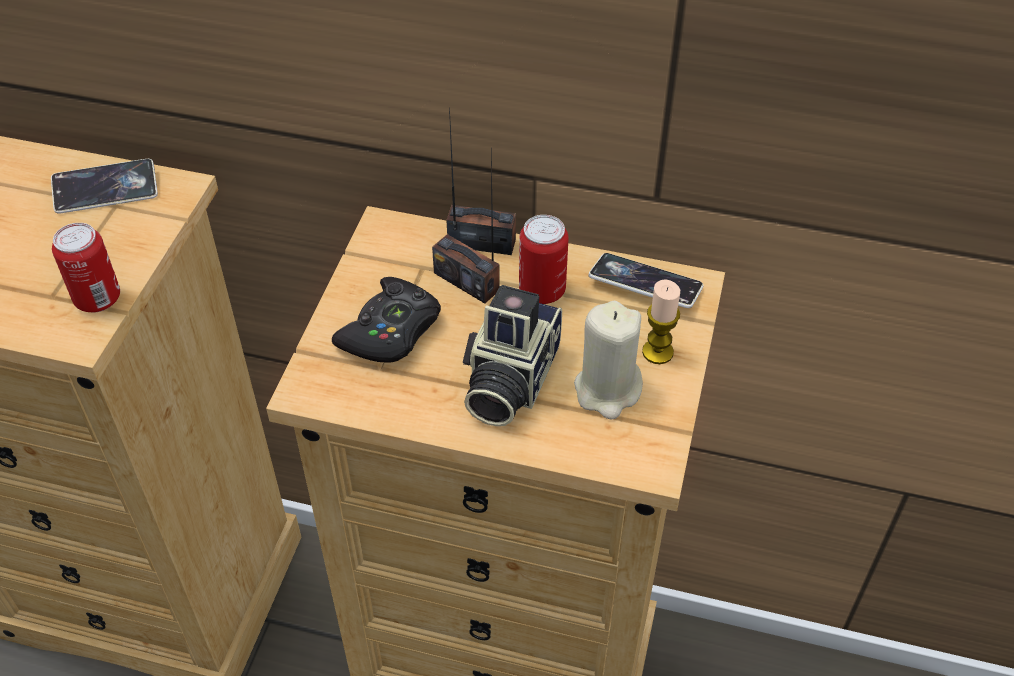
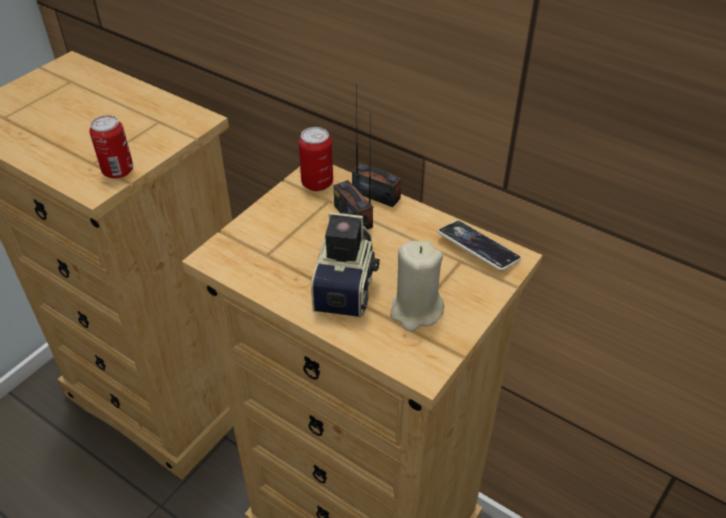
camera: 20 degrees right, 5 degrees down
phone [51,159,158,214] -> none
black game controller [332,277,441,362] -> none
camera [463,285,562,426] -> camera turned 150 degrees clockwise [311,212,380,318]
can [519,215,569,304] -> can moved to [298,127,333,191]
candle [642,279,680,364] -> none

